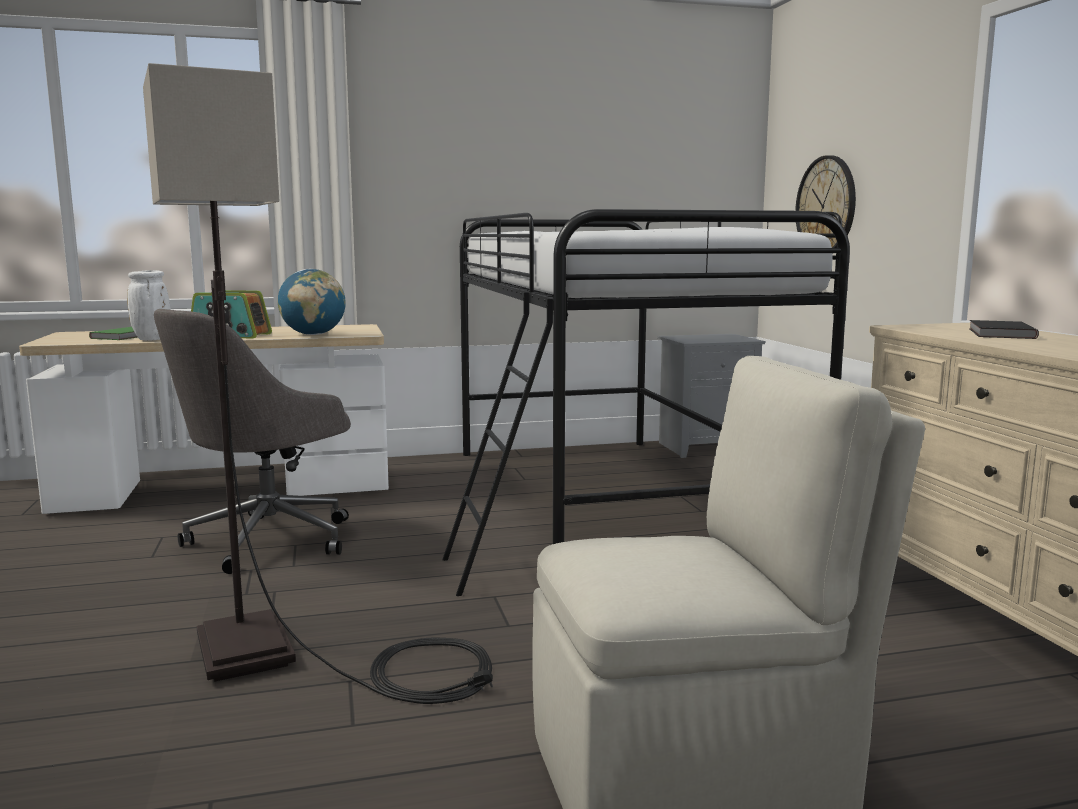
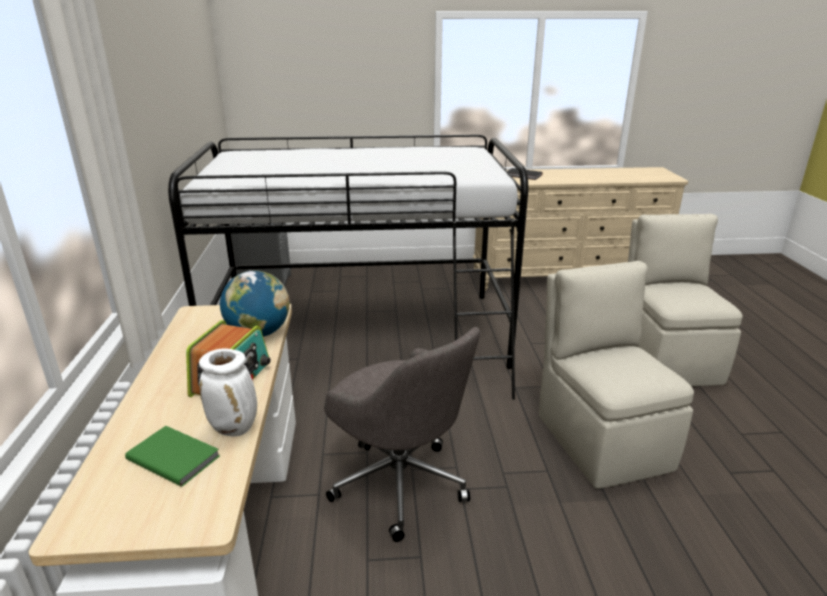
camera: 80 degrees left, 15 degrees up
floor lamp [143,63,493,704] -> beige chair [539,261,694,489]
wall clock [795,155,856,254] -> none

